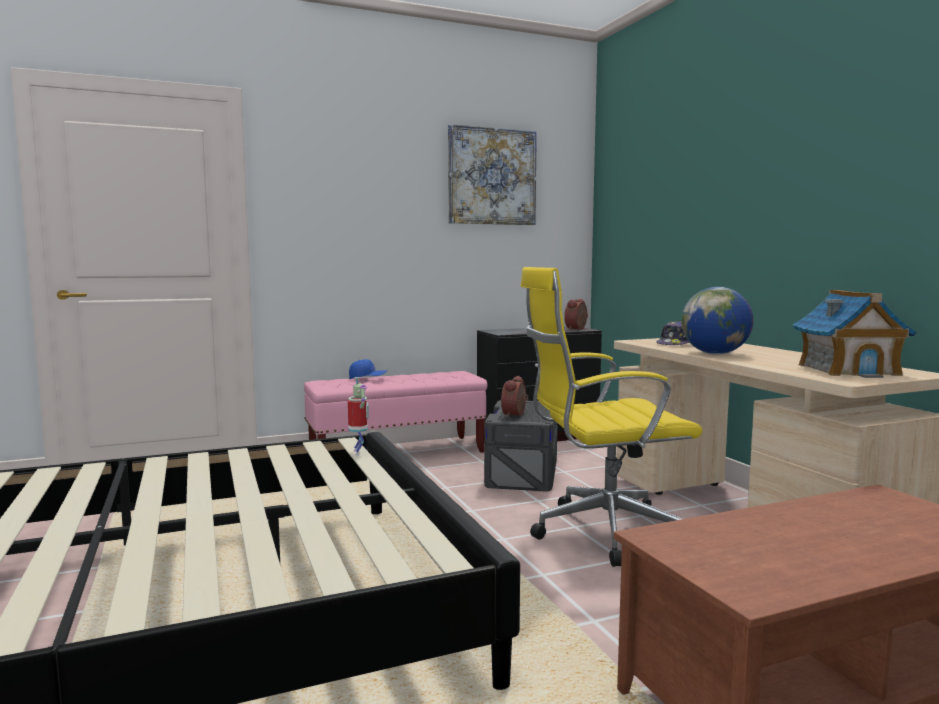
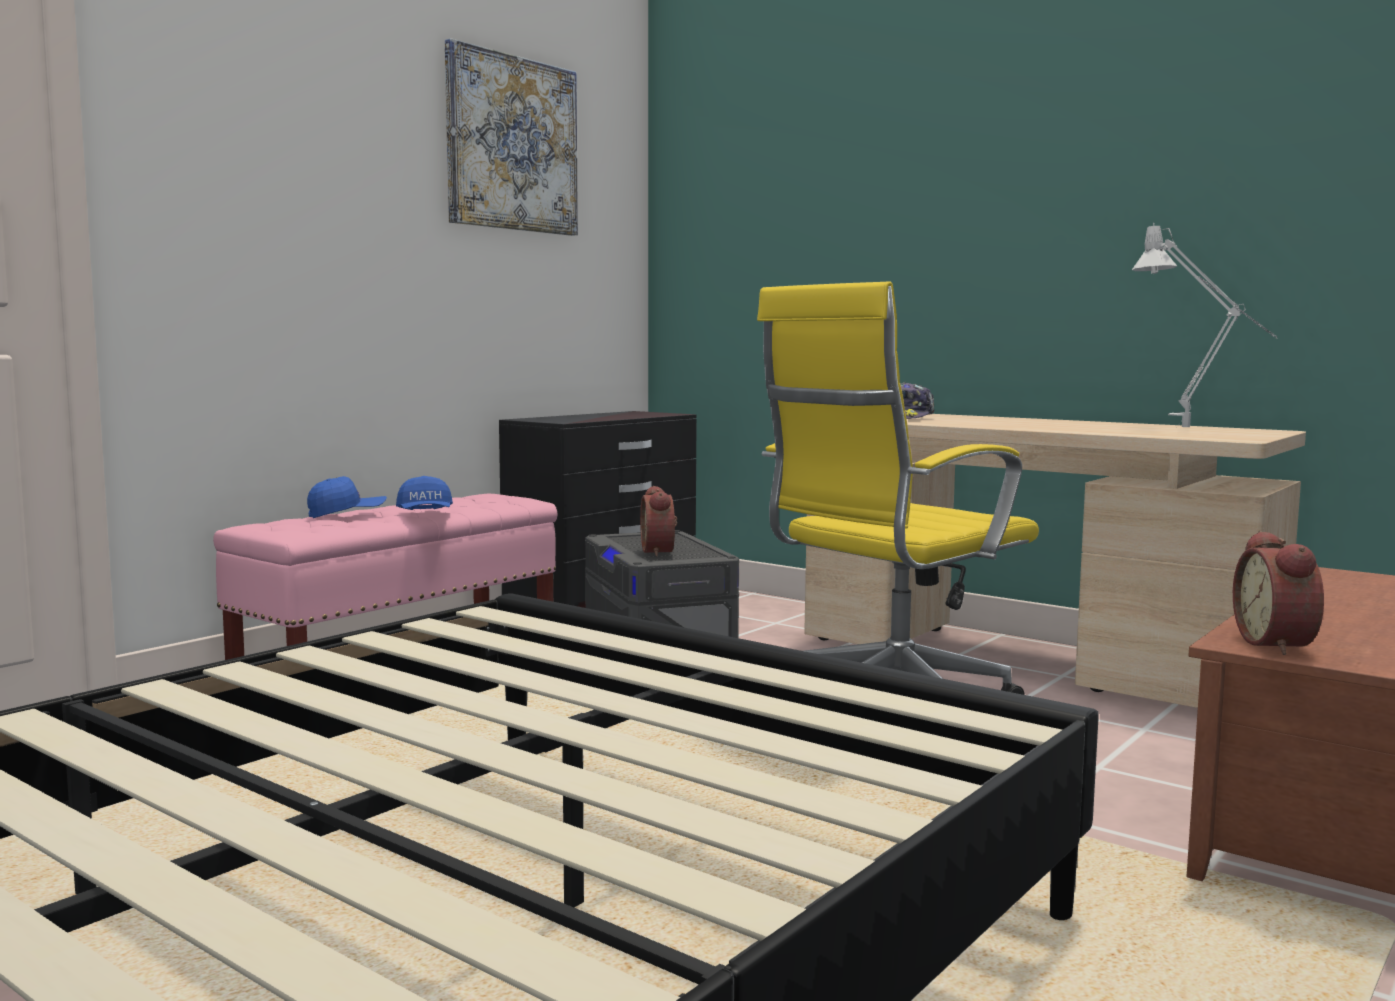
camera: 30 degrees left, 0 degrees up
toy robot [348,377,369,455] -> none
alarm clock [564,299,588,330] -> alarm clock moved to [1233,531,1324,655]
globe [682,287,753,354] -> none
toy house [793,290,916,378] -> grey table lamp [1132,223,1277,427]
none -> blue cap [396,476,453,510]

